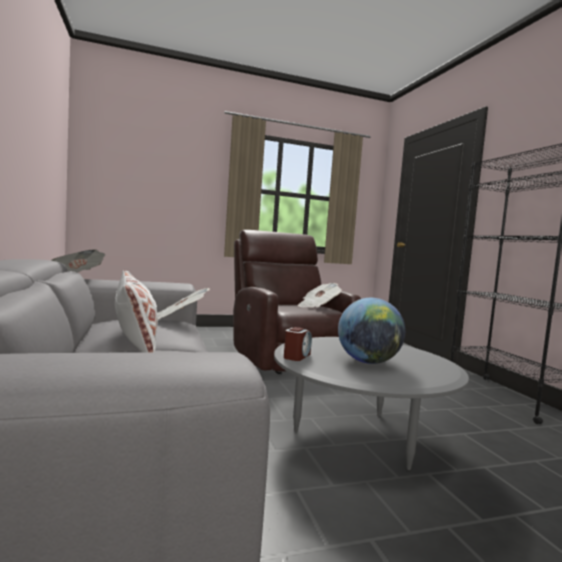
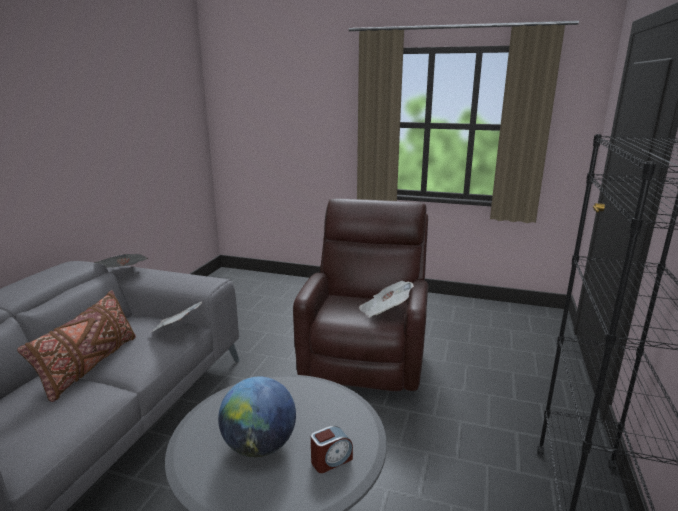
camera: 35 degrees right, 15 degrees up
white pillow [115,270,158,352] -> brown pillow [17,290,136,402]
alarm clock [284,327,312,361] -> alarm clock moved to [311,426,353,473]

